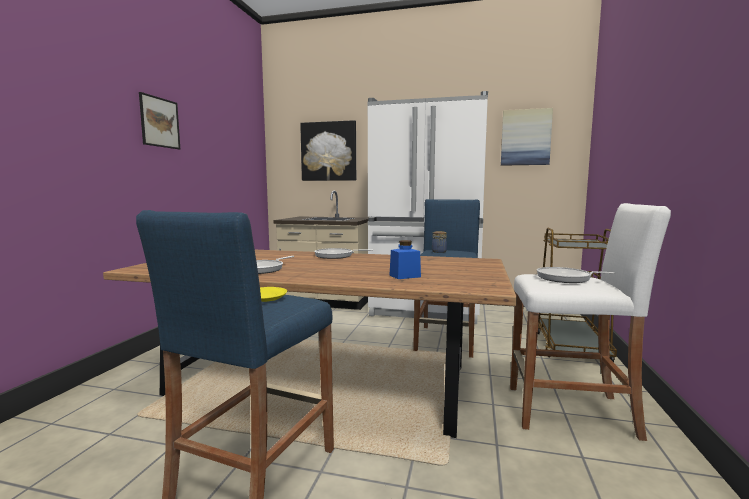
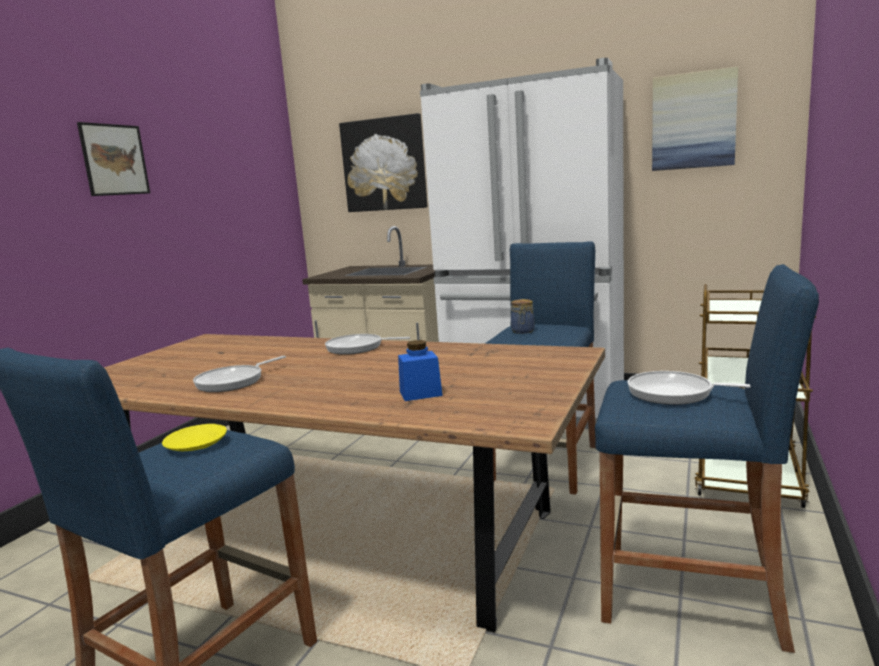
camera: 10 degrees right, 5 degrees up
white stool [510,203,671,441] -> blue stool [595,264,819,653]

